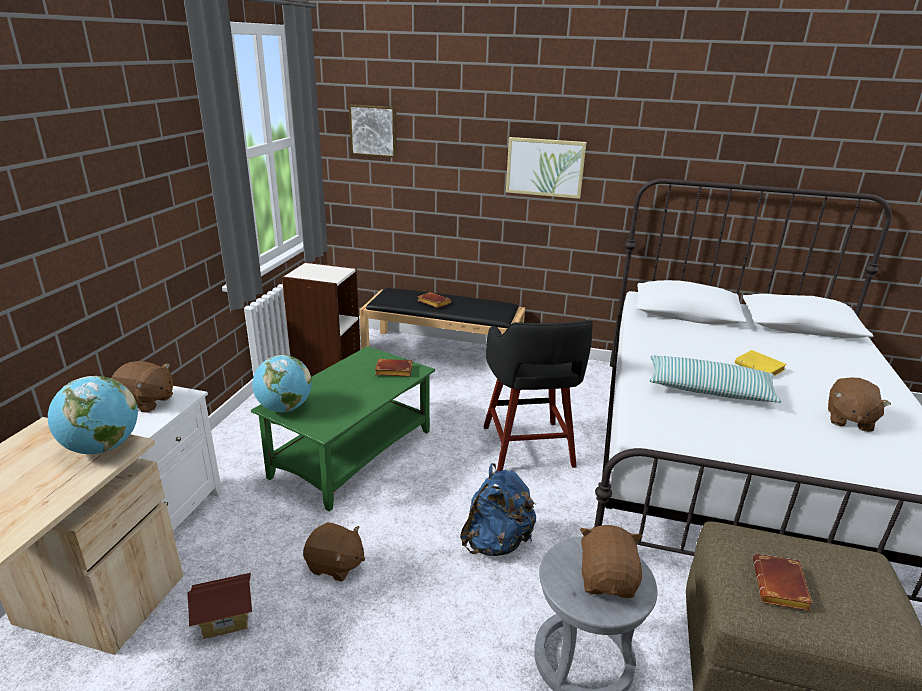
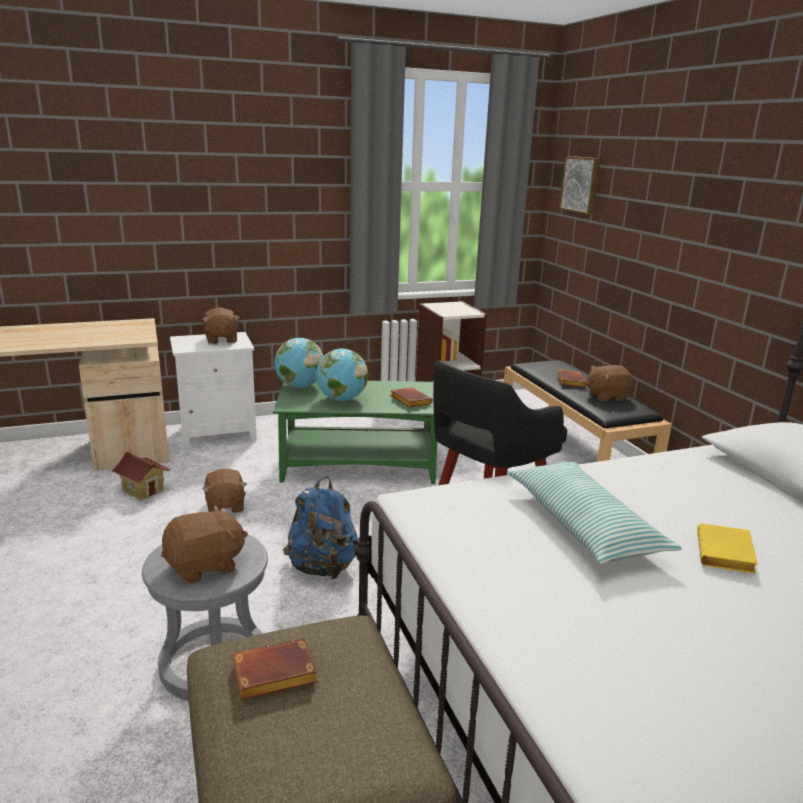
camera: 55 degrees right, 5 degrees down
globe [48,376,138,454] -> globe moved to [316,349,368,401]
picture [506,137,587,199] -> none
brown plush toy [828,378,891,432] -> brown plush toy moved to [586,365,633,401]

